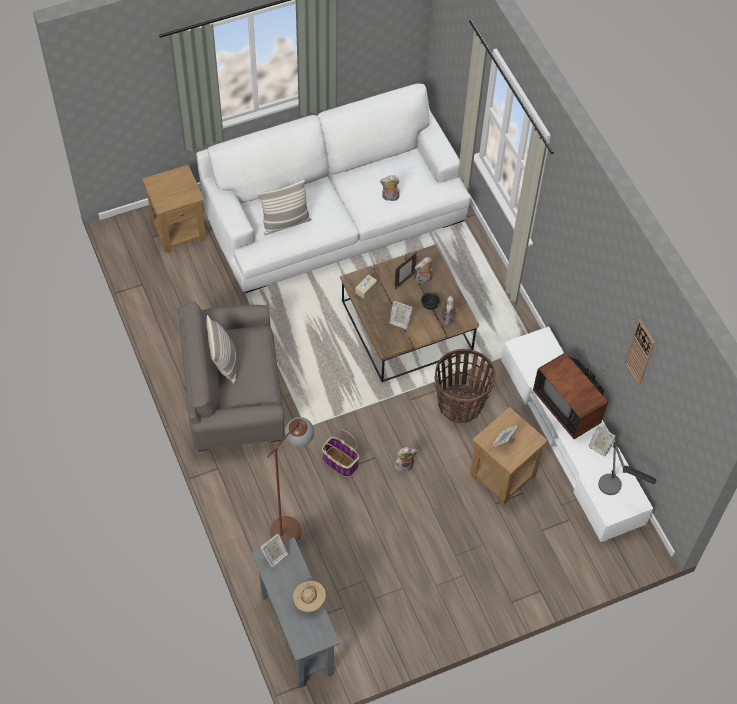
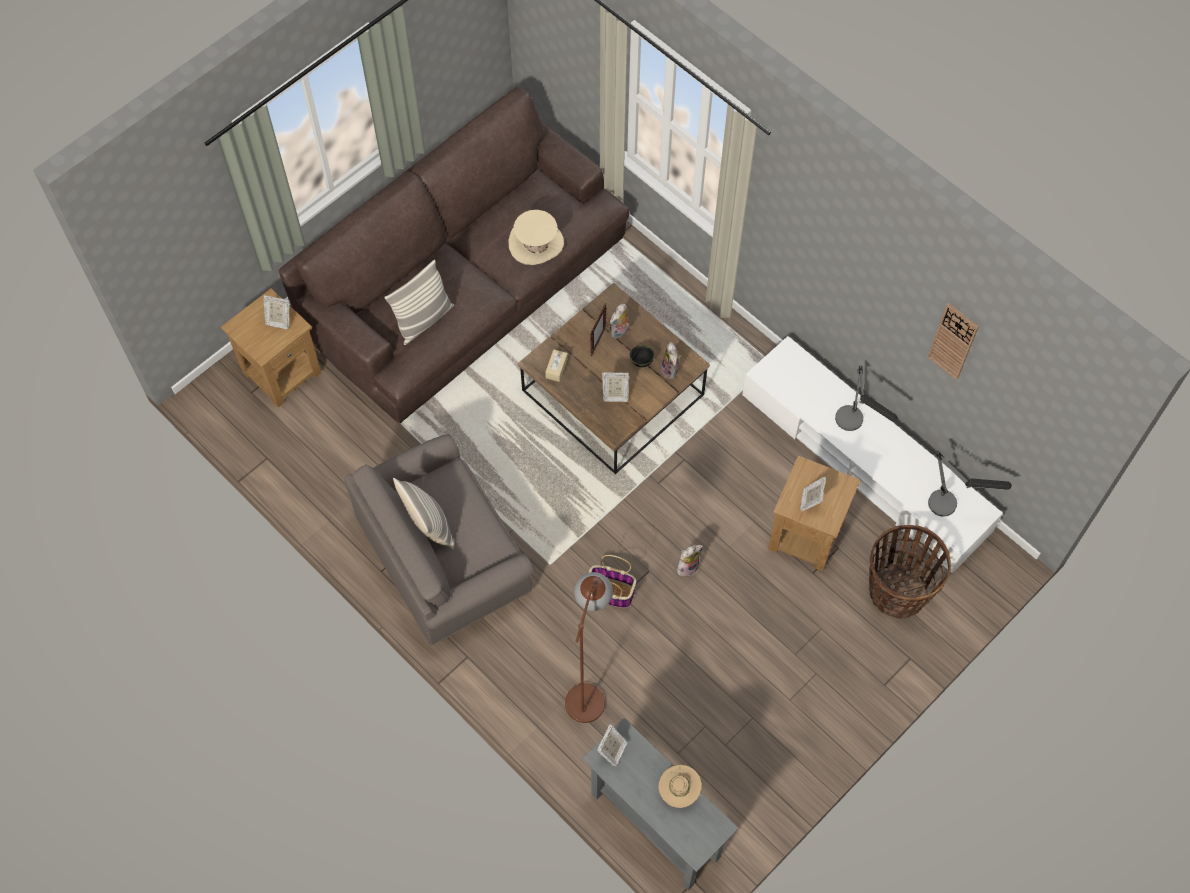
camera: 20 degrees left, 5 degrees up
white sofa [196,83,471,293] -> brown sofa [278,86,629,423]
plush toy [380,175,400,201] -> beige hat [508,210,564,265]
basket [434,349,496,423] -> basket moved to [869,525,951,619]
television [533,350,608,439] -> table lamp [835,366,897,431]
picture frame [589,425,616,457] -> picture frame moved to [264,295,290,329]

